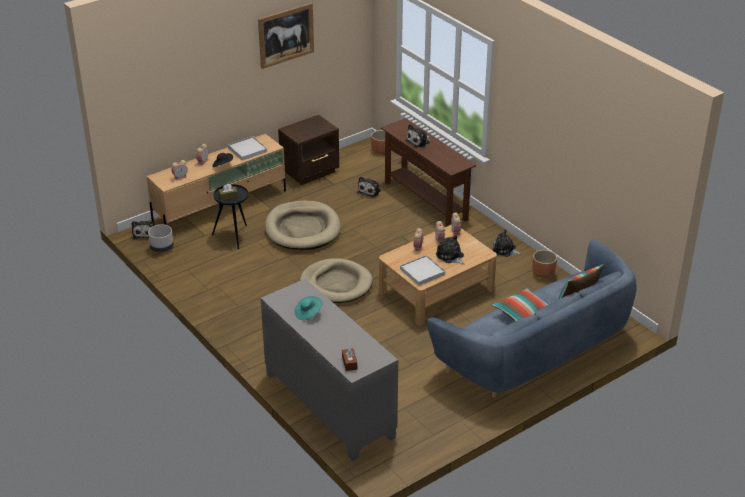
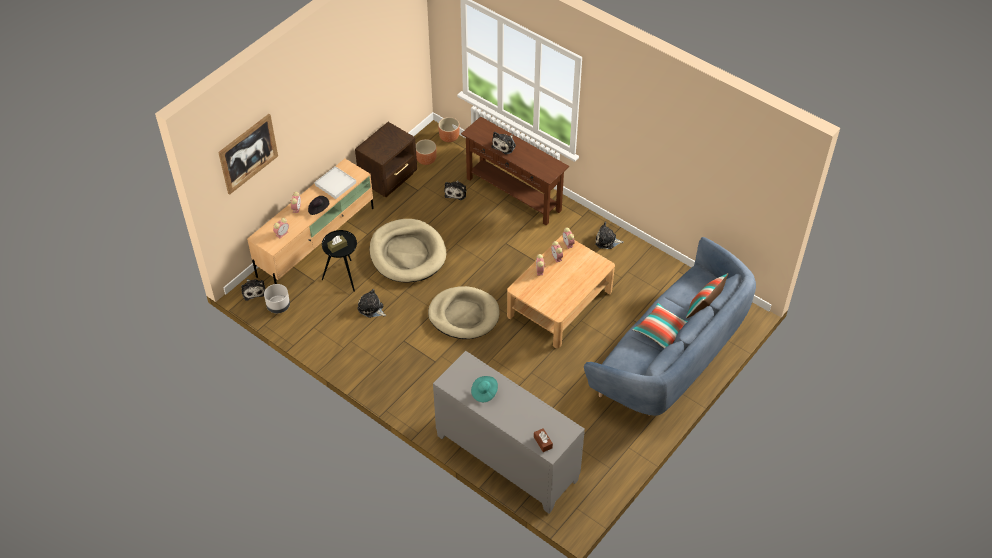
camera: 15 degrees left, 15 degrees up
picture [258,3,314,69] -> picture moved to [218,114,278,195]
white tray [400,255,445,286] -> none
plush toy [436,235,465,265] -> plush toy moved to [357,289,386,318]
brown planter [532,250,557,278] -> brown planter moved to [416,139,437,165]

